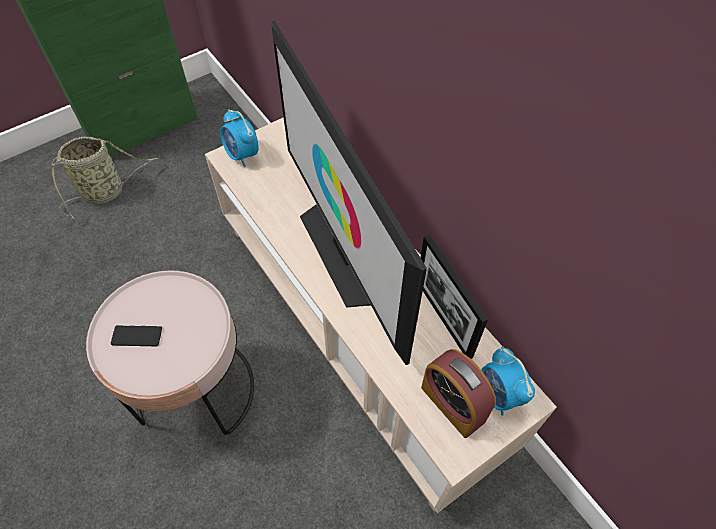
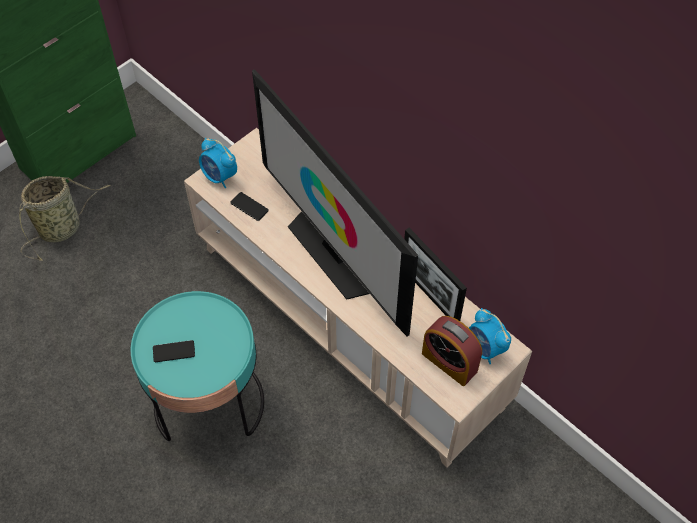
camera: 10 degrees left, 0 degrees up
pink side table [86,270,254,435] -> turquoise side table [131,291,264,441]
none -> phone [230,192,269,221]

